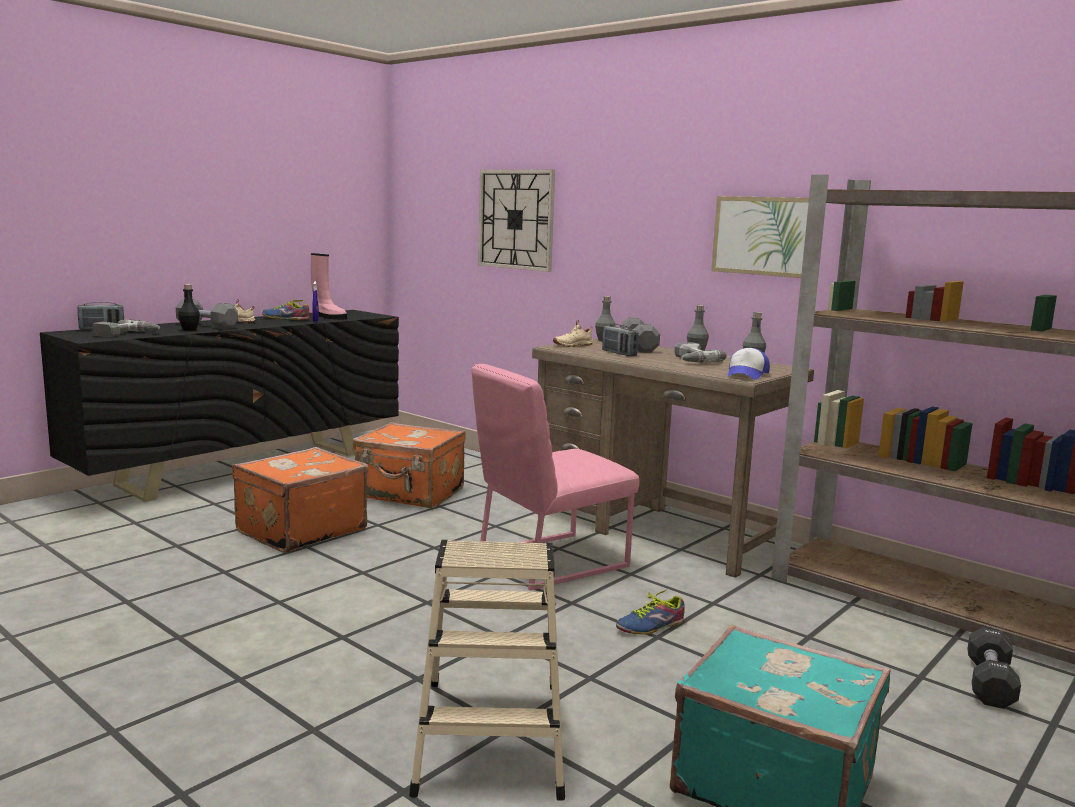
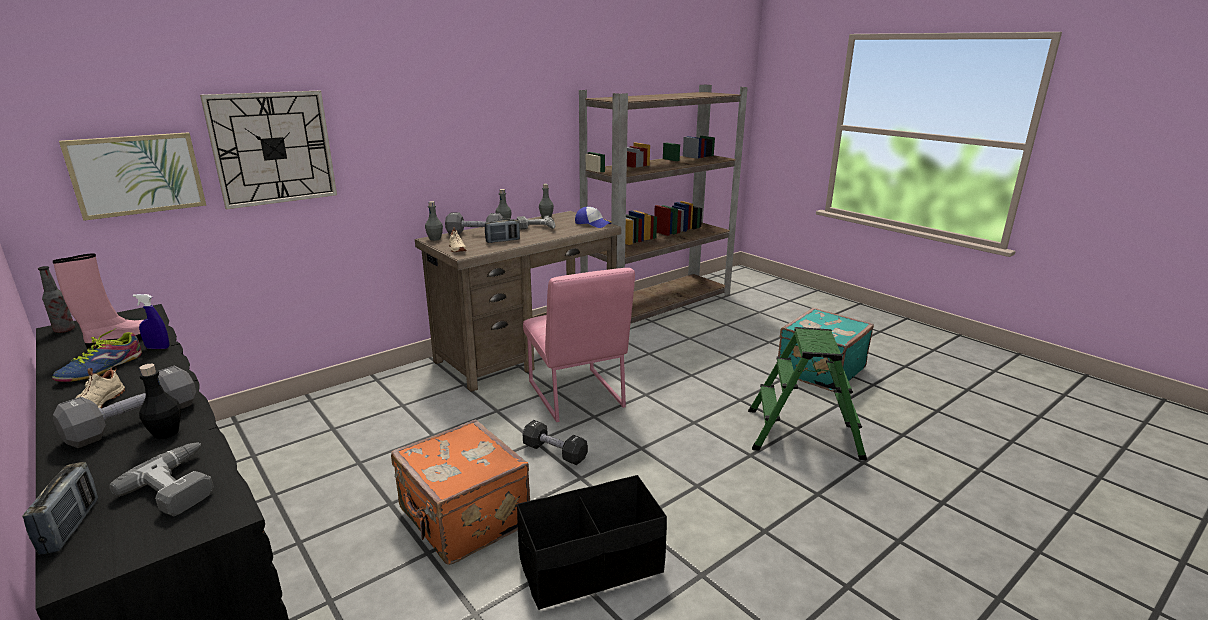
camera: 80 degrees left, 10 degrees up
orange suitcase [352,422,466,509] -> none
beige step ladder [409,539,565,801] -> green step ladder [748,327,867,460]
shoe [616,589,685,635] -> none
picture [711,196,809,278] -> picture moved to [59,132,206,221]
black dumbbell [967,627,1021,709] -> black dumbbell moved to [522,420,588,465]
none -> bottle [38,266,75,333]
none -> black storage box [517,475,667,610]

